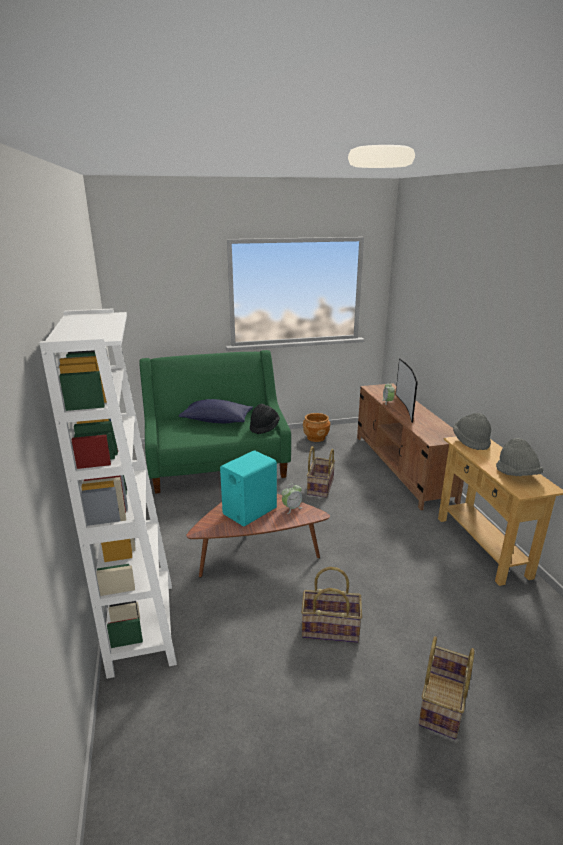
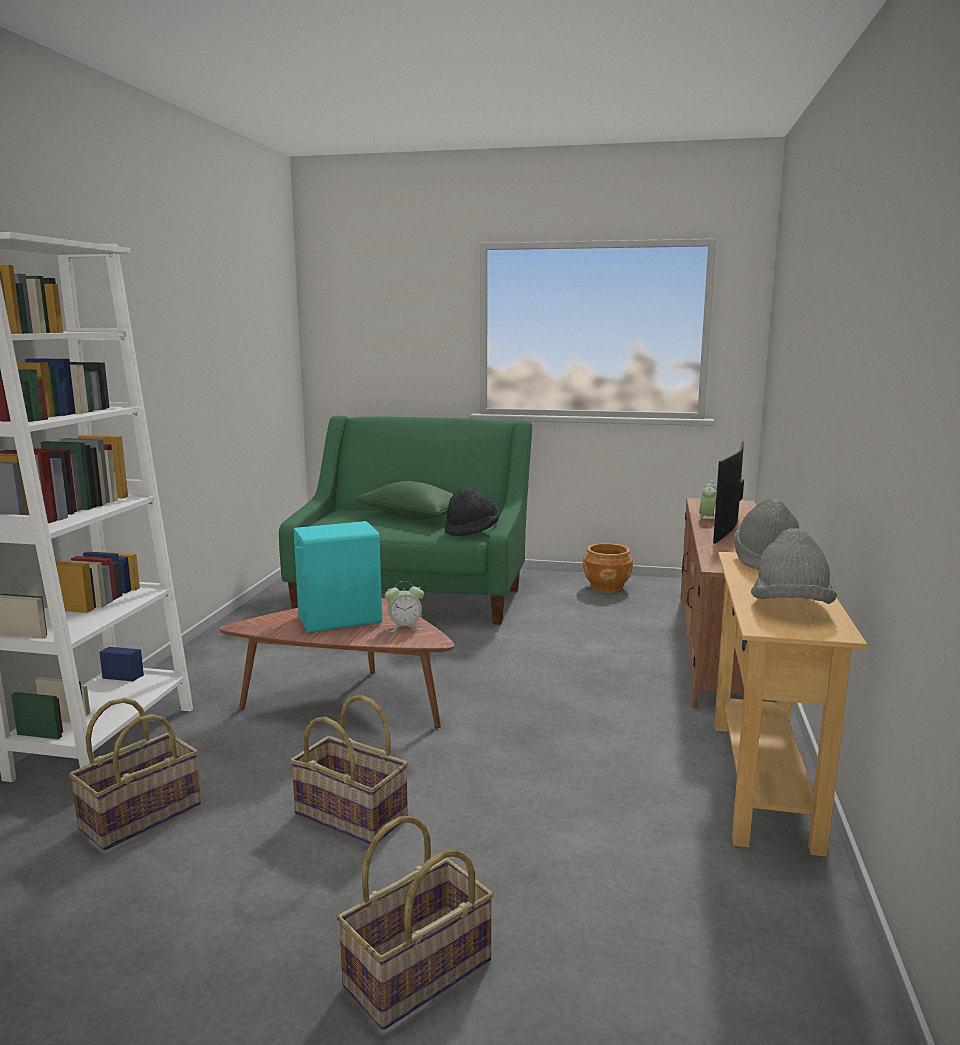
camera: 25 degrees right, 10 degrees down
blue pillow [179,399,253,423] -> green pillow [355,481,454,520]
basket [307,446,335,498] -> basket moved to [69,698,201,850]

